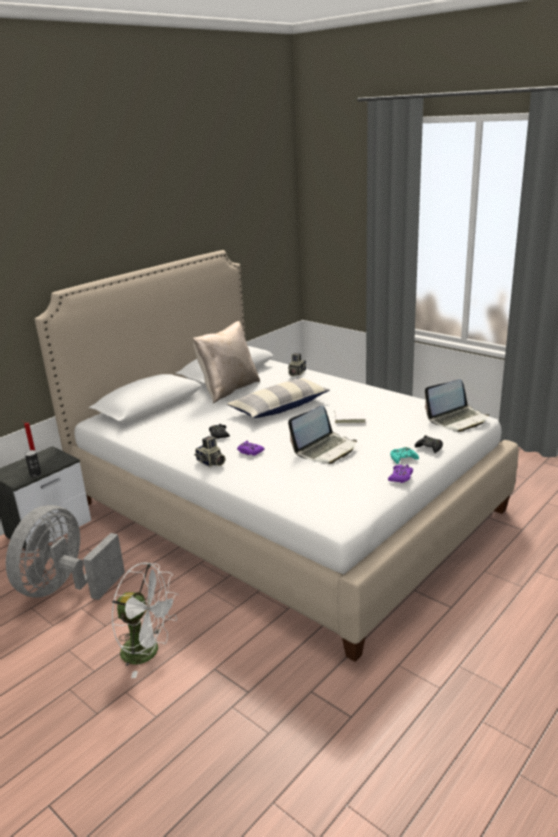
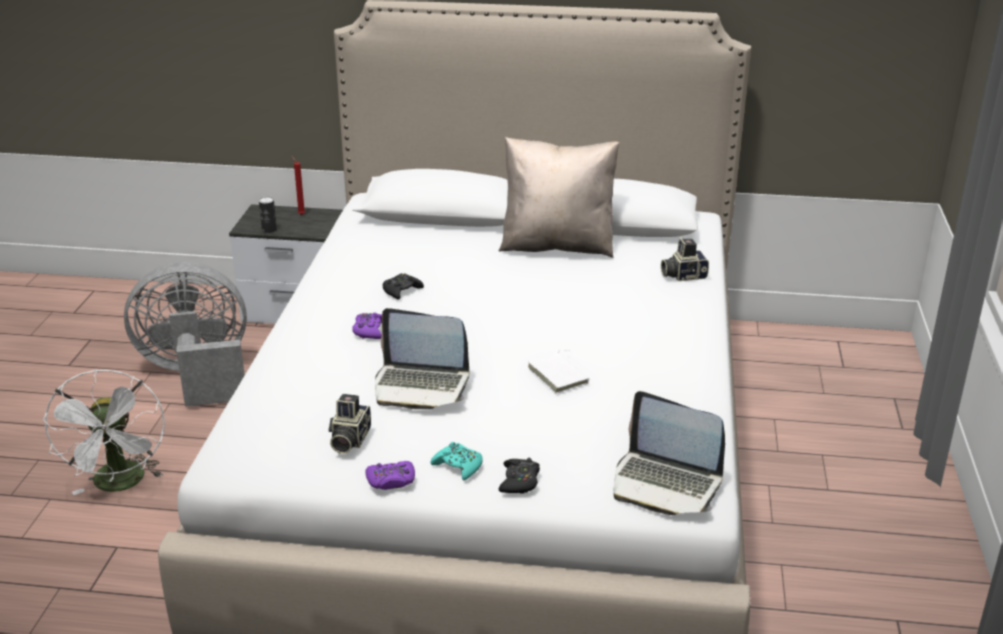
camera: 55 degrees right, 5 degrees up
camera [194,436,225,467] -> camera moved to [329,394,371,454]
pillow [227,378,330,418] -> none

